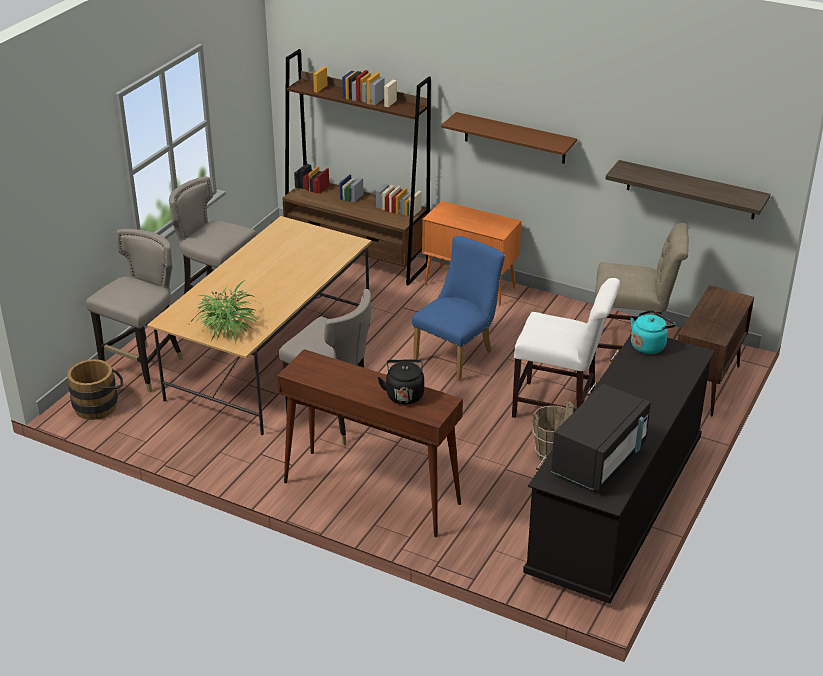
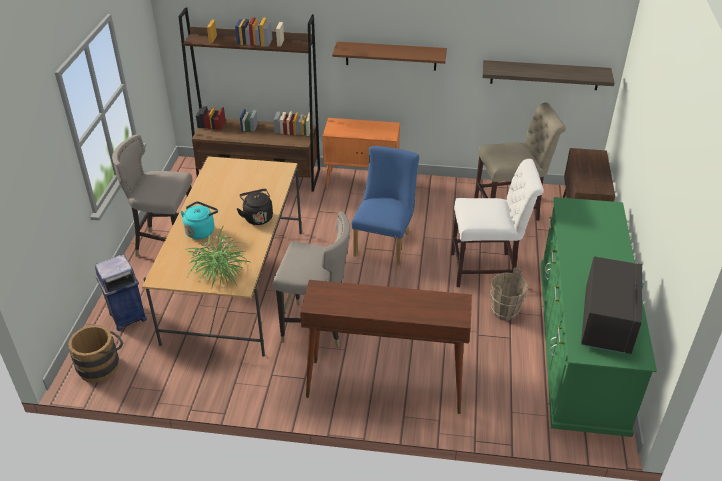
camera: 20 degrees left, 5 degrees up
grey stool [86,229,183,392] -> blue trash can [95,254,147,331]
black kettle [378,359,424,405] -> black kettle moved to [237,189,273,225]
black dresser [523,335,715,604] -> green dresser [541,197,657,437]
turquoise kettle [630,310,676,354] -> turquoise kettle moved to [180,201,218,239]

